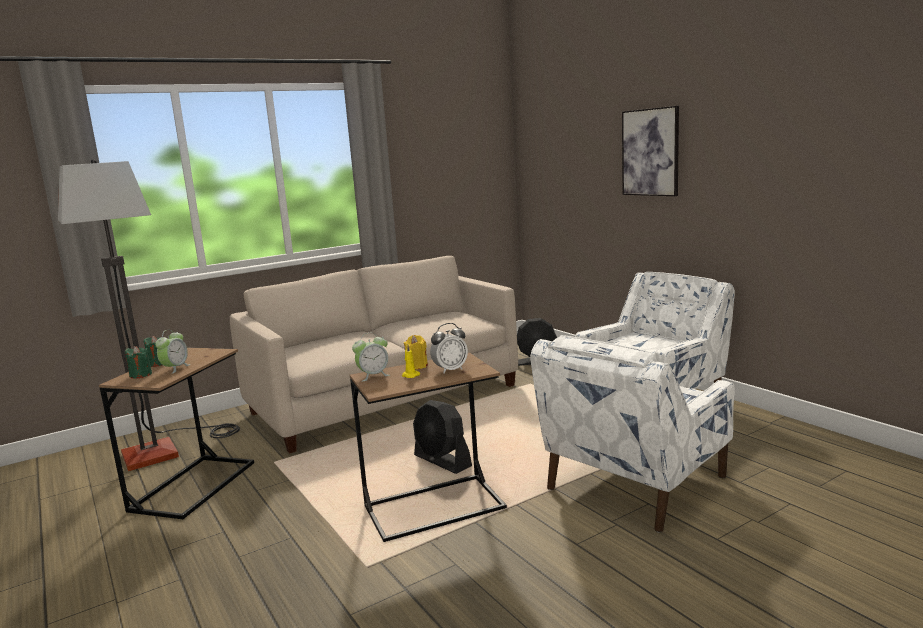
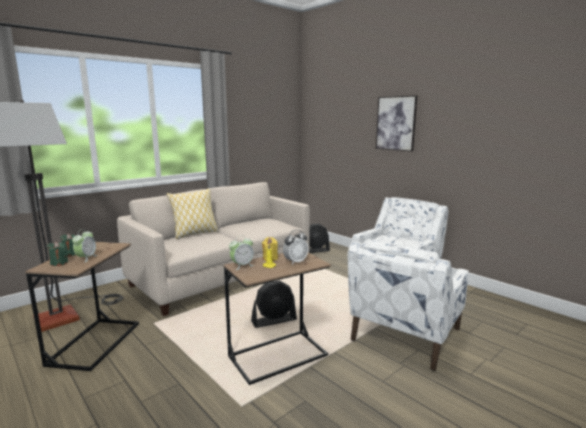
camera: 10 degrees left, 0 degrees up
black fan [413,400,472,474] -> black fan turned 60 degrees counterclockwise [251,281,297,328]
none -> pillow [166,188,218,239]

